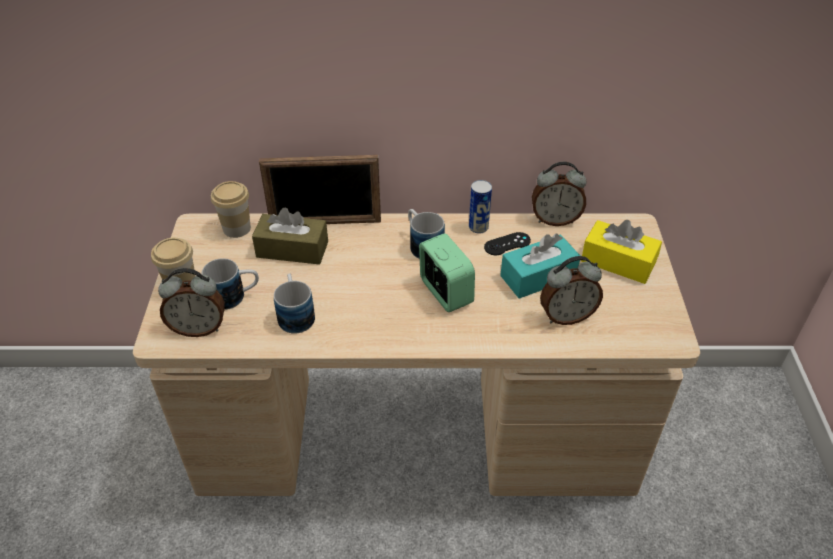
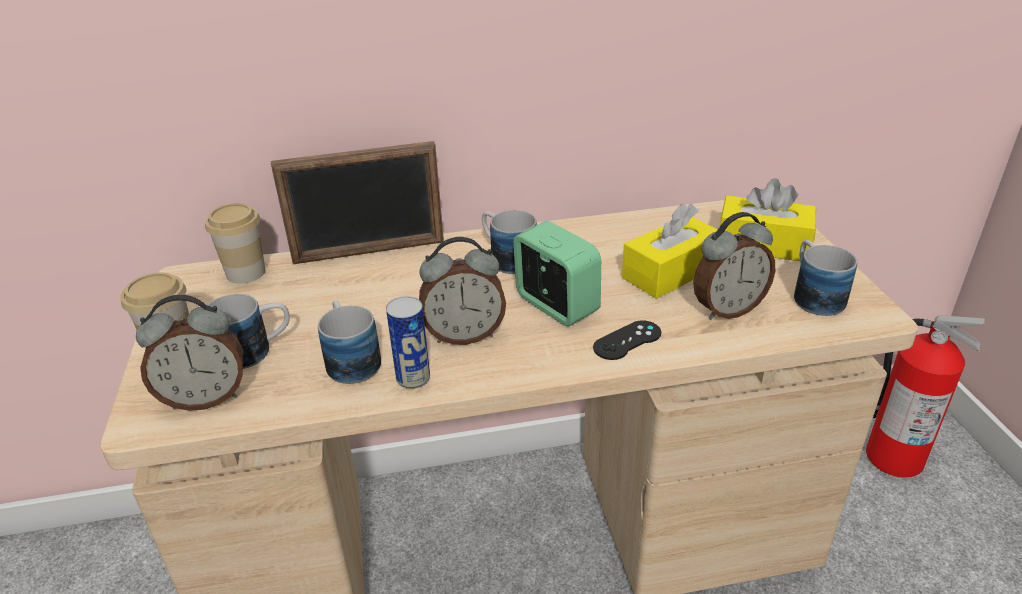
camera: 10 degrees left, 10 degrees down
brown tissue box [252,208,328,265] -> none
can [469,180,492,234] -> can moved to [386,296,430,389]
black game controller [484,232,531,255] -> black game controller moved to [593,320,661,360]
turquoise tissue box [500,234,580,299] -> yellow tissue box [622,204,718,299]
alarm clock [532,162,586,226] -> alarm clock moved to [419,237,506,345]
none -> mug [794,240,857,316]
none -> fire extinguisher [866,316,985,478]

